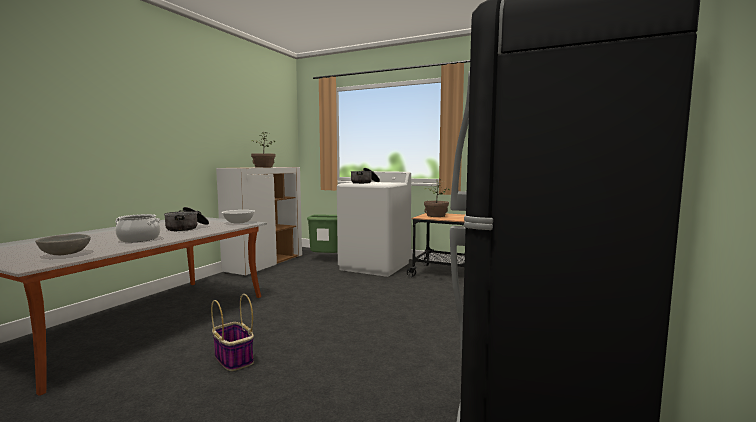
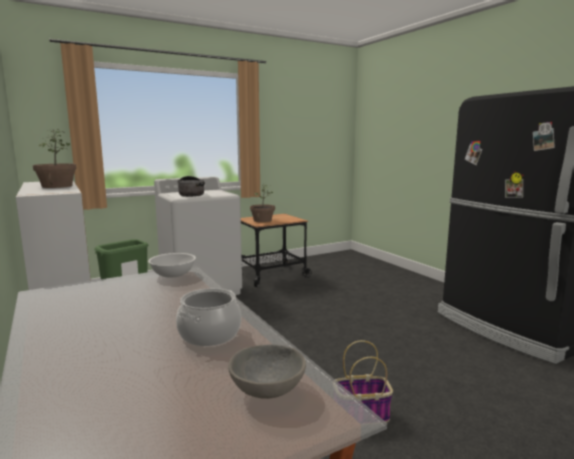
camera: 55 degrees left, 5 degrees up
cooking pot [164,207,209,231] -> none

